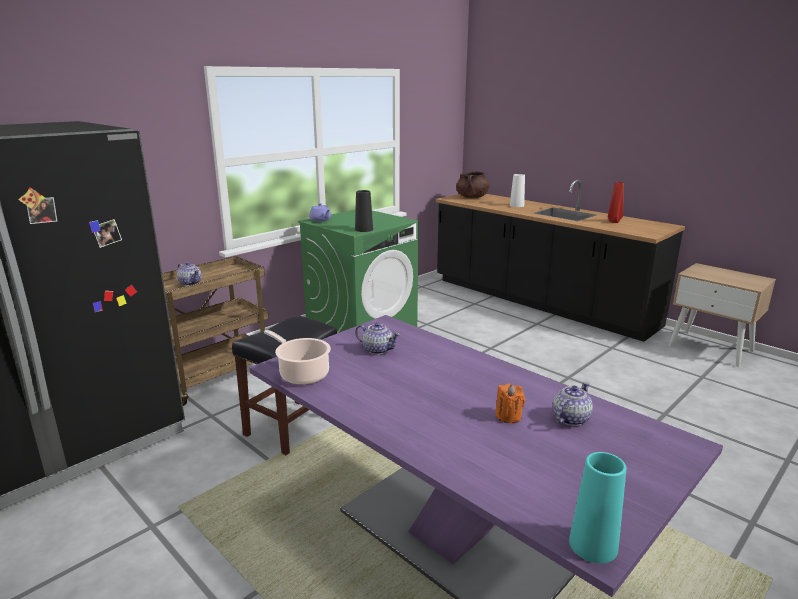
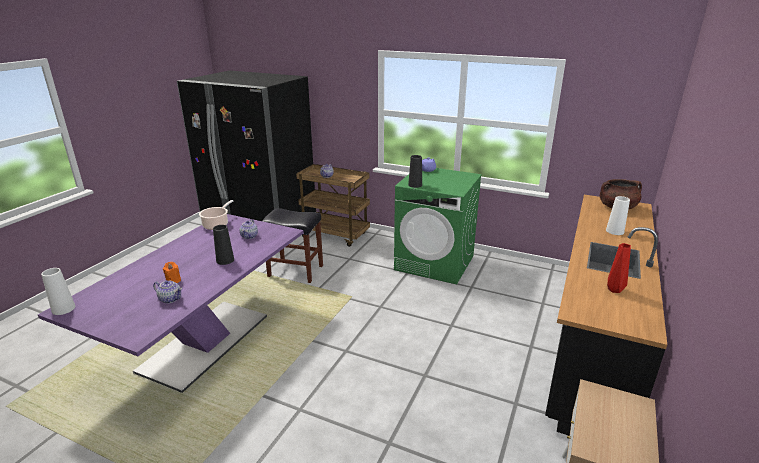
camera: 70 degrees right, 5 degrees up
turquoise vase [569,452,626,563] -> white vase [41,268,75,315]
none -> black vase [213,225,234,265]

